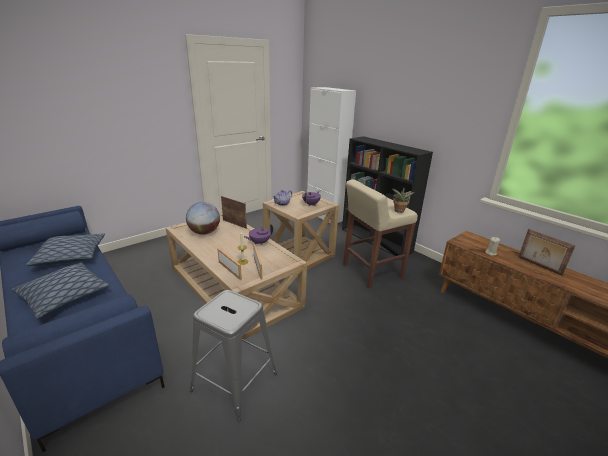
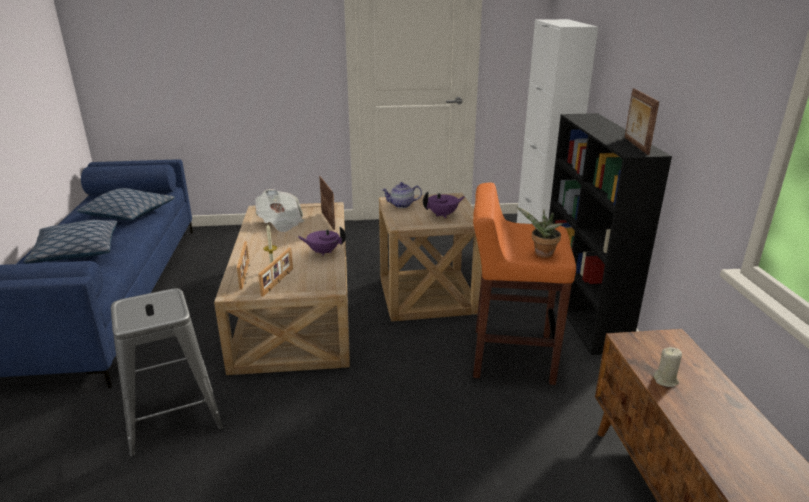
camera: 35 degrees right, 0 degrees up
globe [186,202,220,235] -> newspaper [255,189,304,232]
beige stool [343,179,418,288] -> orange stool [473,183,576,385]
picture frame [519,229,575,276] -> picture frame moved to [625,88,659,155]

